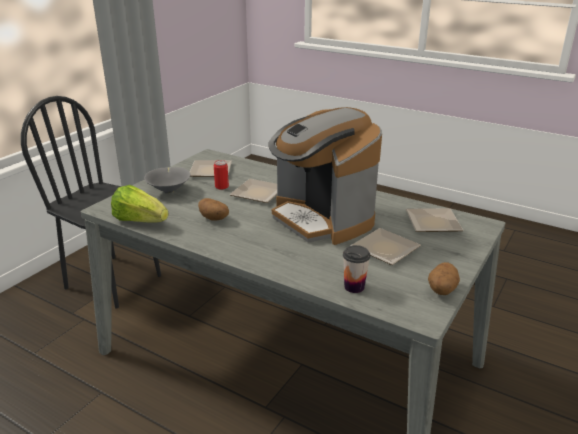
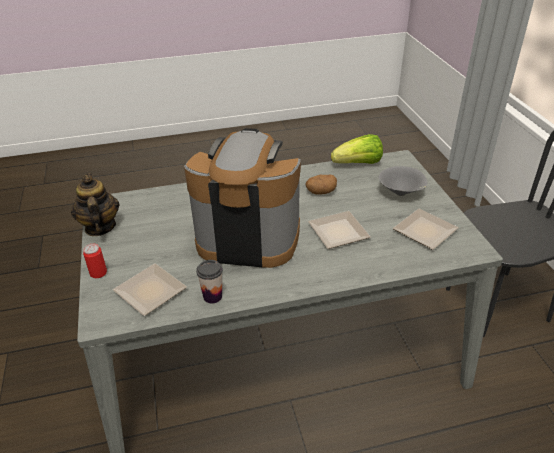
camera: 135 degrees right, 10 degrees up
can [214,160,229,189] -> can moved to [83,244,107,278]
cup [343,245,370,293] -> cup moved to [196,260,223,303]
plate [351,228,421,265] -> none
potato [428,262,460,295] -> teapot [71,173,120,236]

